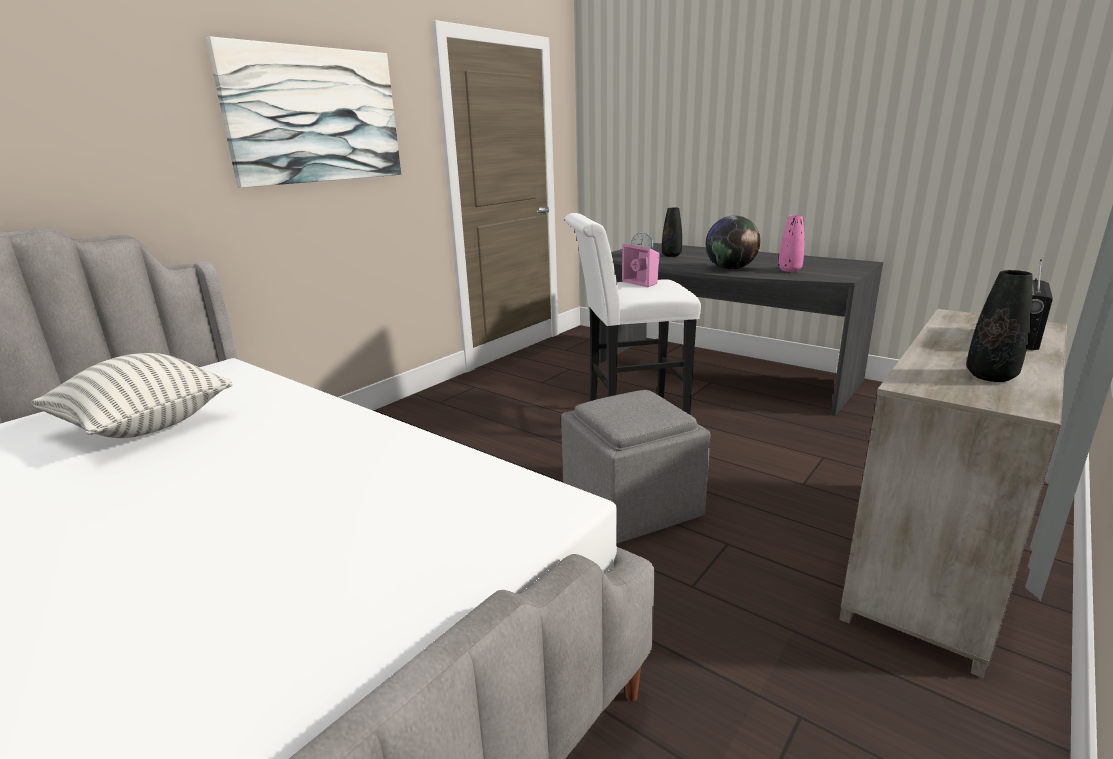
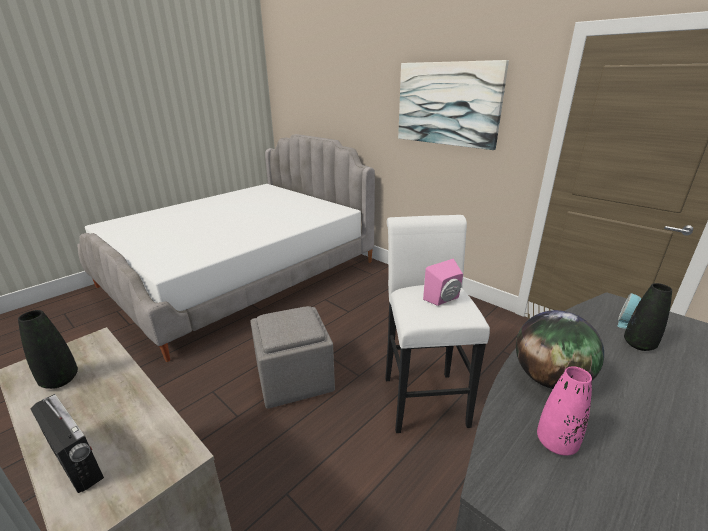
camera: 95 degrees right, 5 degrees up
pillow [31,353,232,438] -> none

